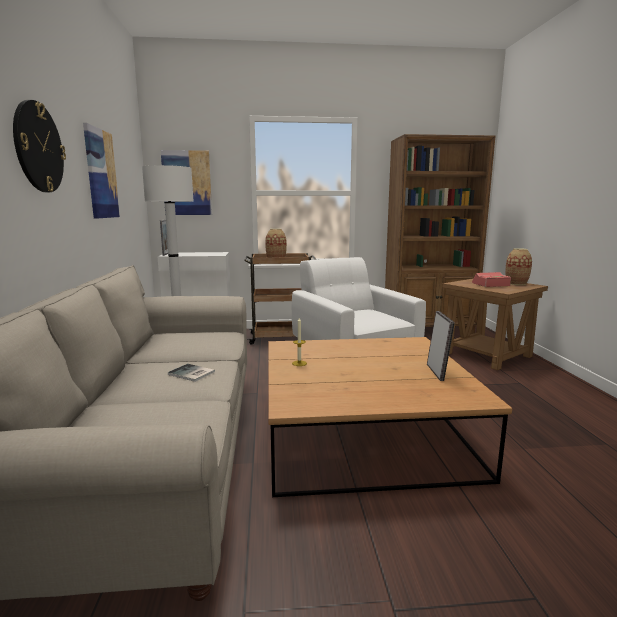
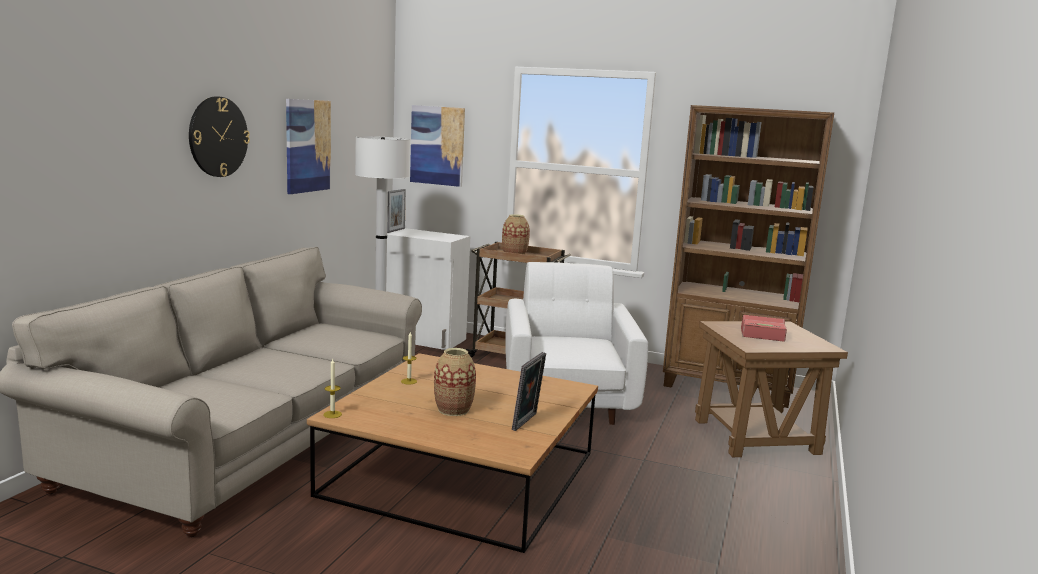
camera: 25 degrees right, 0 degrees up
book [168,364,215,382] -> none
vase [505,248,532,285] -> vase moved to [434,348,476,416]
none -> candle [323,359,342,418]

